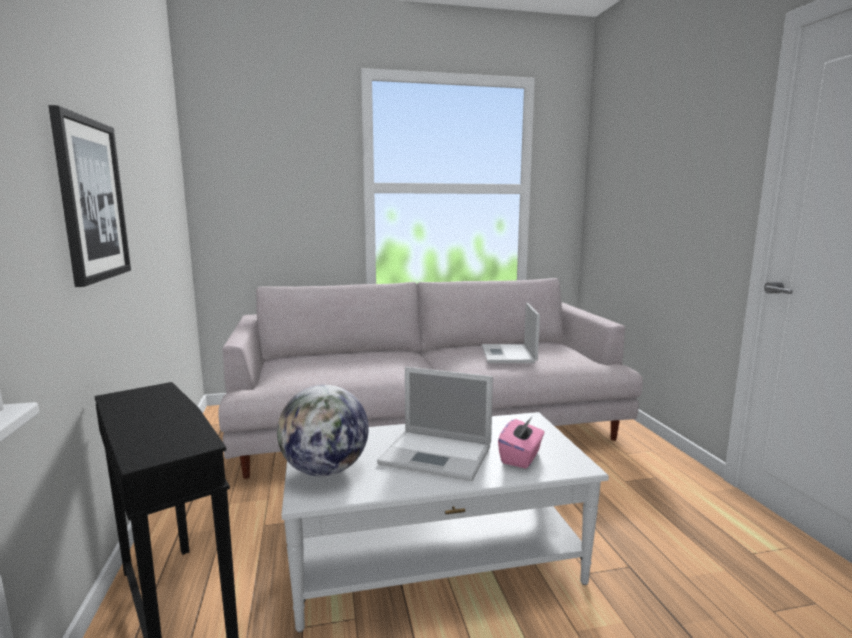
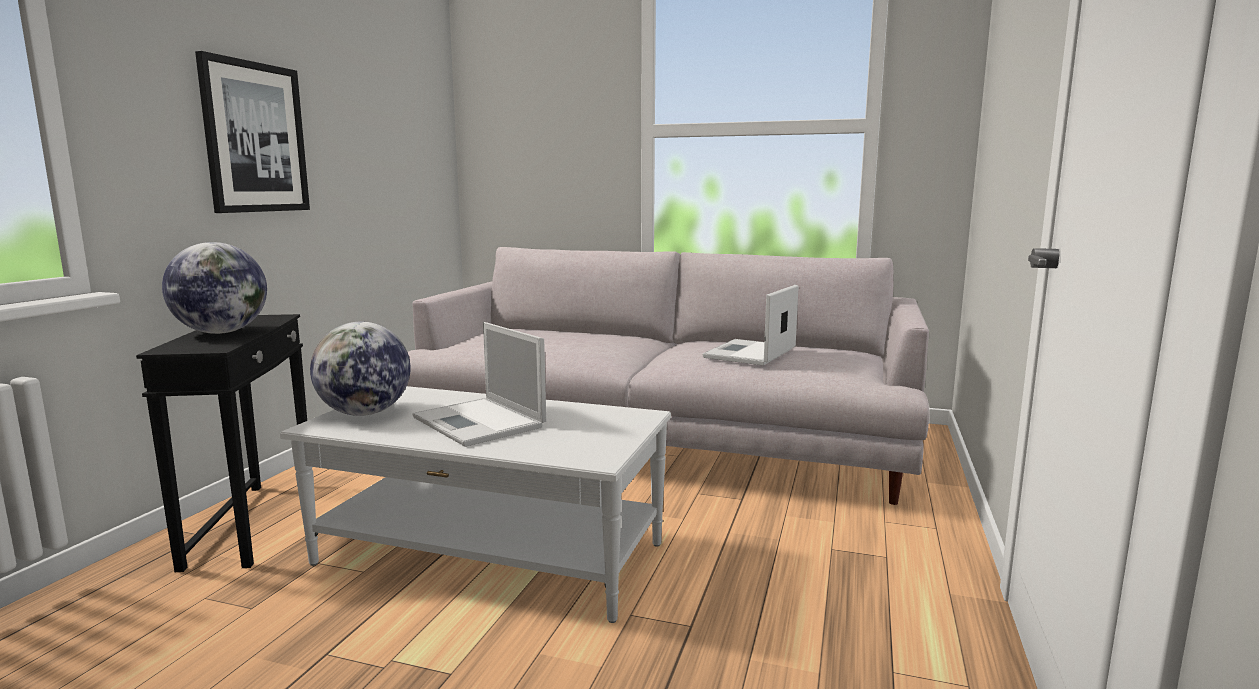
camera: 30 degrees right, 0 degrees up
pink tissue box [498,417,544,469] -> none
none -> globe [162,242,267,334]

